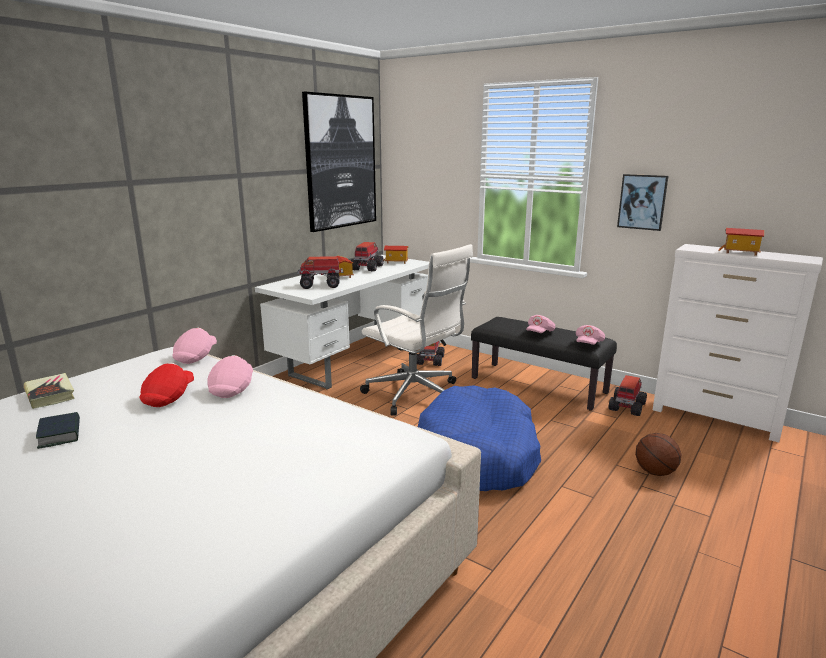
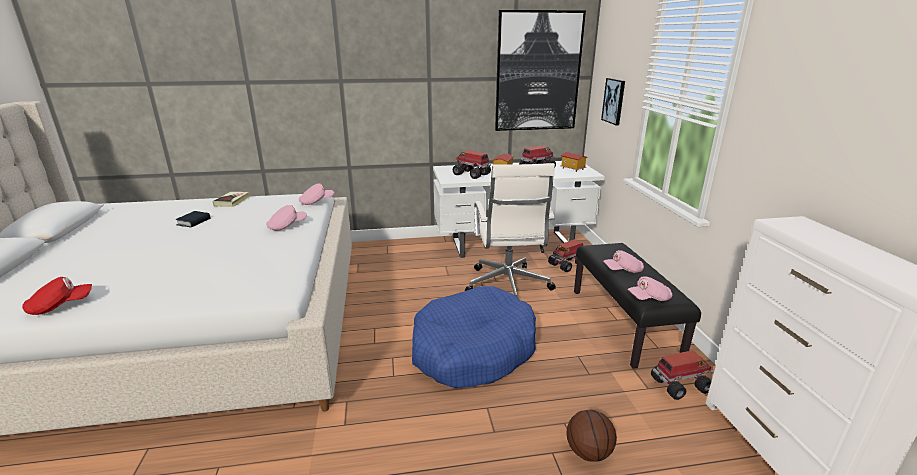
camera: 45 degrees right, 5 degrees up
red cap [140,363,194,407] -> red cap moved to [22,277,92,315]
picture [617,174,668,231] -> picture moved to [601,78,625,125]
toy house [718,228,764,256] -> none

